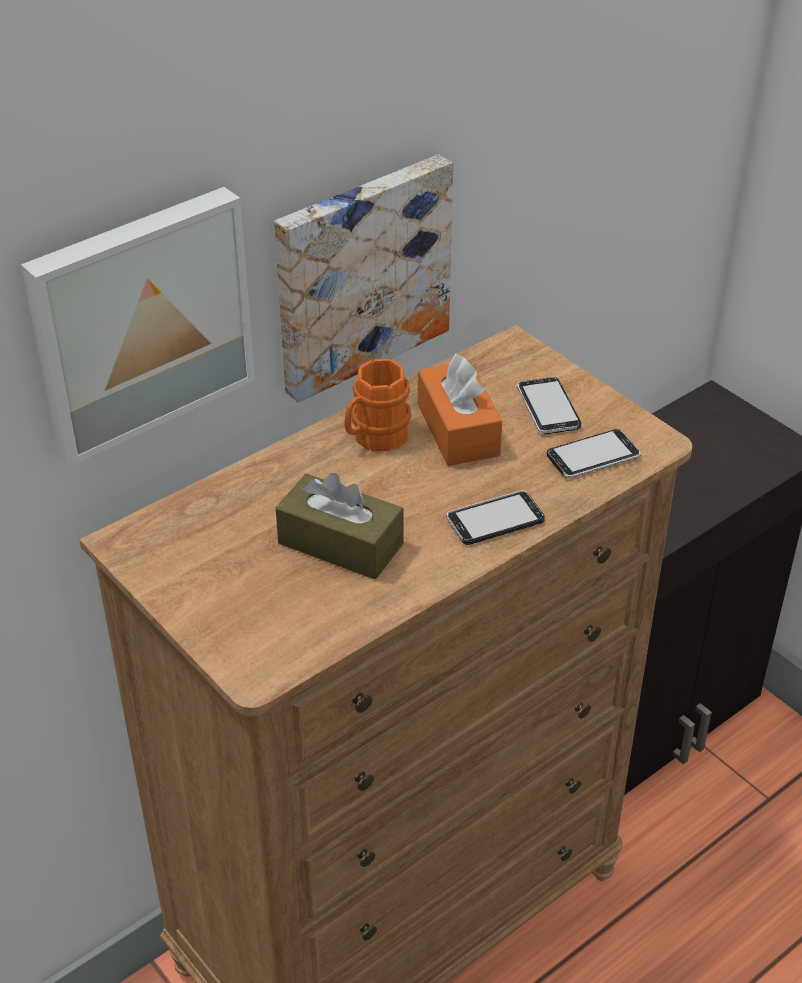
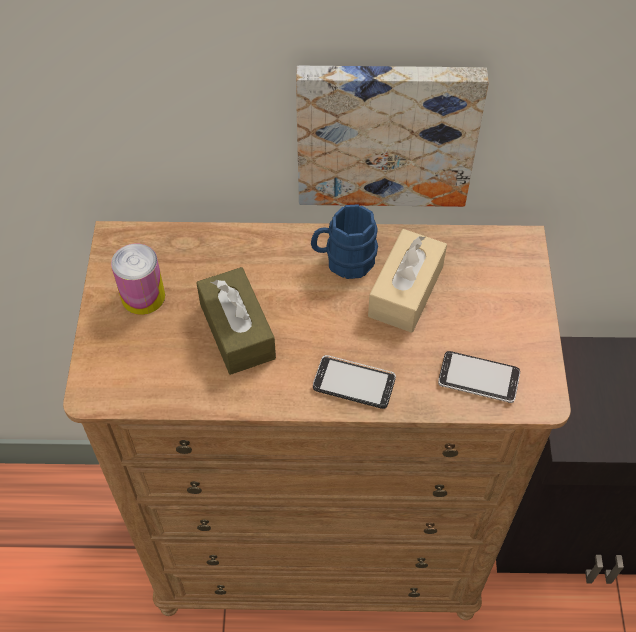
camera: 40 degrees right, 15 degrees up
picture [21,187,255,465] -> none
orange mug [344,359,411,451] -> blue mug [311,204,378,279]
orange tissue box [418,353,502,466] -> beige tissue box [368,229,447,333]
phone [517,377,581,434] -> none
none -> can [111,243,165,315]

